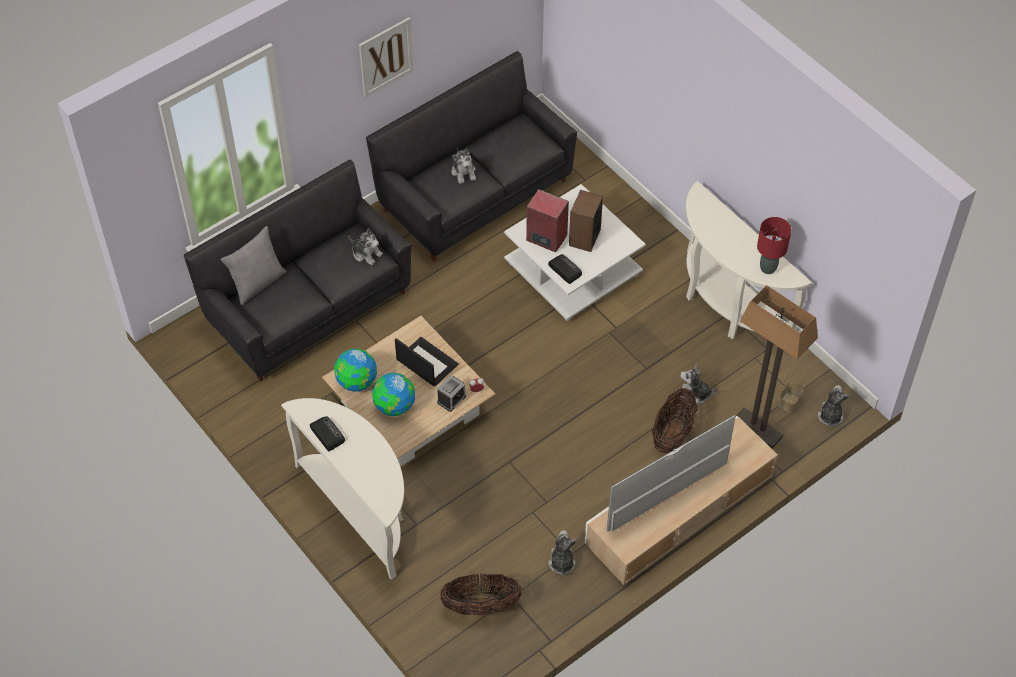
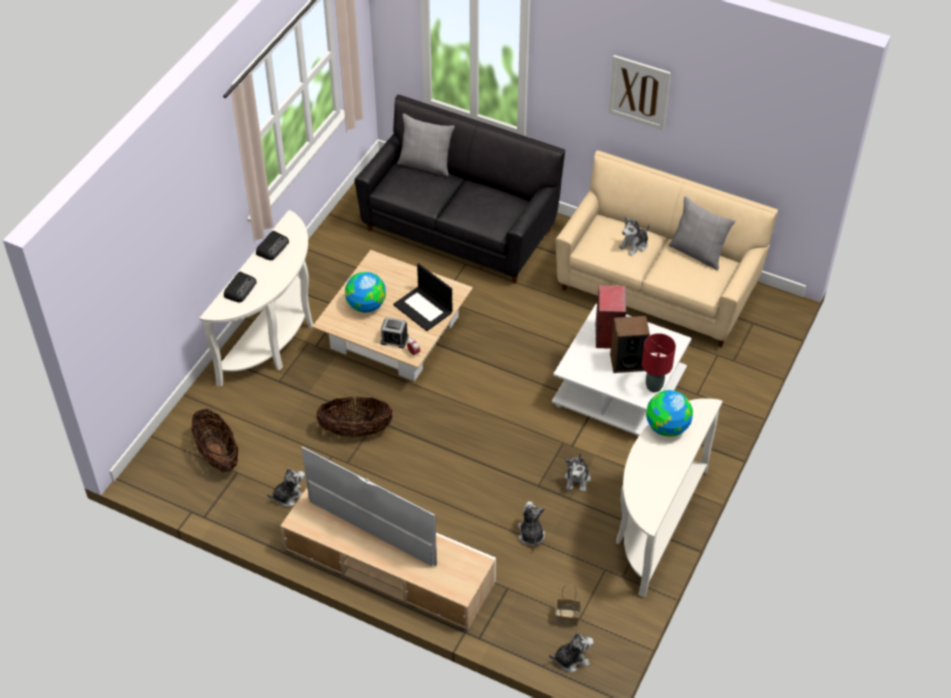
camera: 65 degrees right, 5 degrees down
globe [334,349,377,392] -> globe moved to [646,390,693,437]
plush toy [348,229,383,265] -> plush toy moved to [564,452,591,492]
black sofa [366,51,577,261] -> beige sofa [555,150,778,347]
laptop [395,337,458,386] -> laptop turned 120 degrees clockwise [393,263,453,331]
radio [548,254,582,284] -> radio moved to [224,272,257,302]
basket [652,388,697,454] -> basket moved to [316,396,393,437]
floor lamp [736,285,818,448] -> none
red table lamp [757,217,791,274] -> red table lamp moved to [642,333,676,392]
none -> grey pillow [669,196,735,270]

